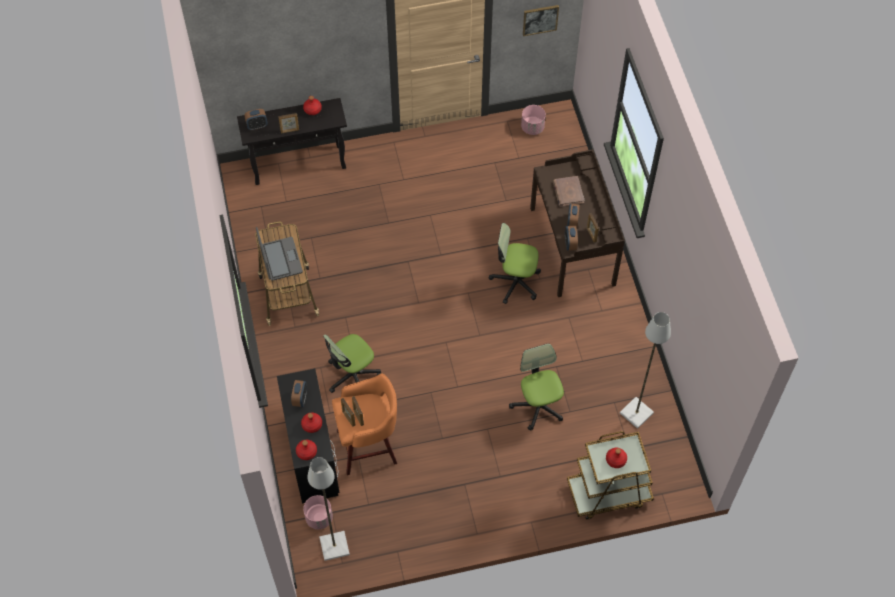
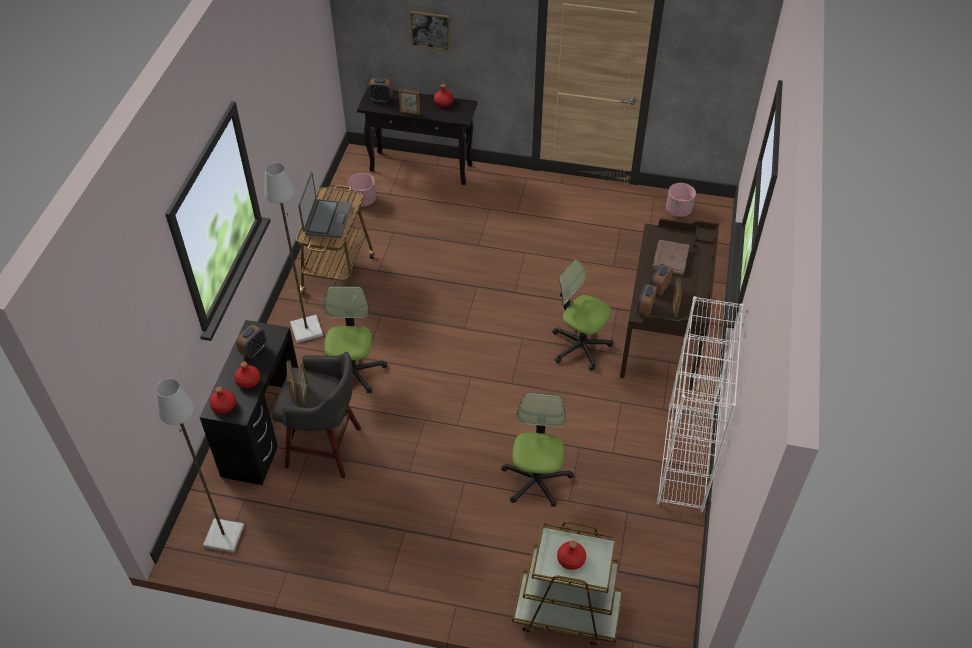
camera: 25 degrees right, 10 degrees down
pink planter [303,495,333,529] -> pink planter moved to [348,173,376,206]
office chair [323,334,381,393] -> office chair turned 105 degrees clockwise [324,287,387,393]
orange stool [332,373,397,475] -> grey stool [272,352,361,478]
picture [523,5,559,36] -> picture moved to [410,11,450,51]
grey floor lamp [620,312,671,429] -> grey floor lamp moved to [264,163,323,343]
none -> white bookcase [657,296,743,513]

